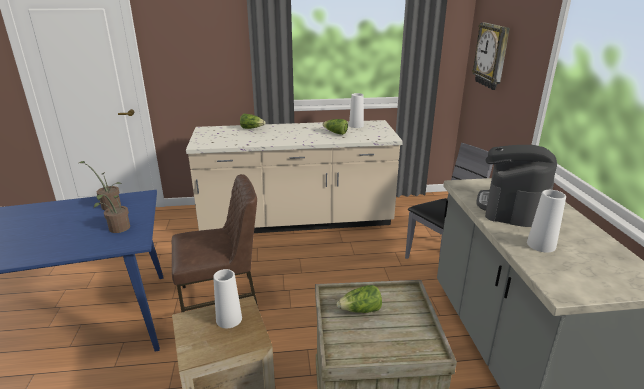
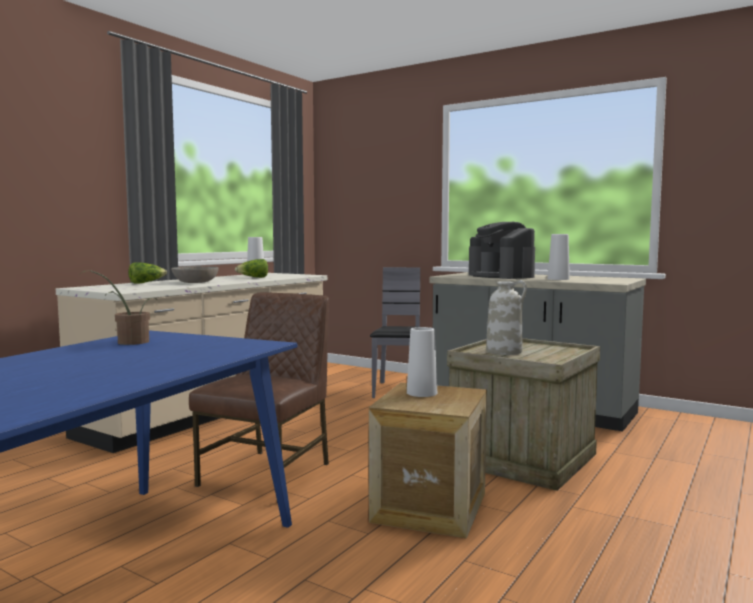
camera: 50 degrees left, 20 degrees down
potted plant [94,194,130,233] -> none
lettuce [337,285,382,313] -> white vase [486,280,527,355]
wall clock [472,22,510,90] -> none
none -> grey bowl [171,266,219,283]

